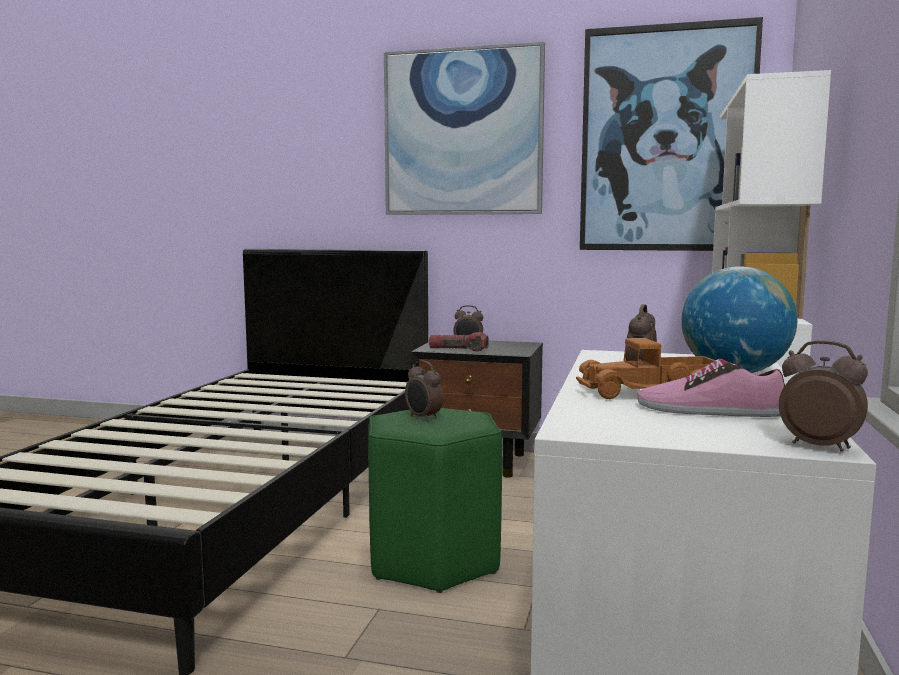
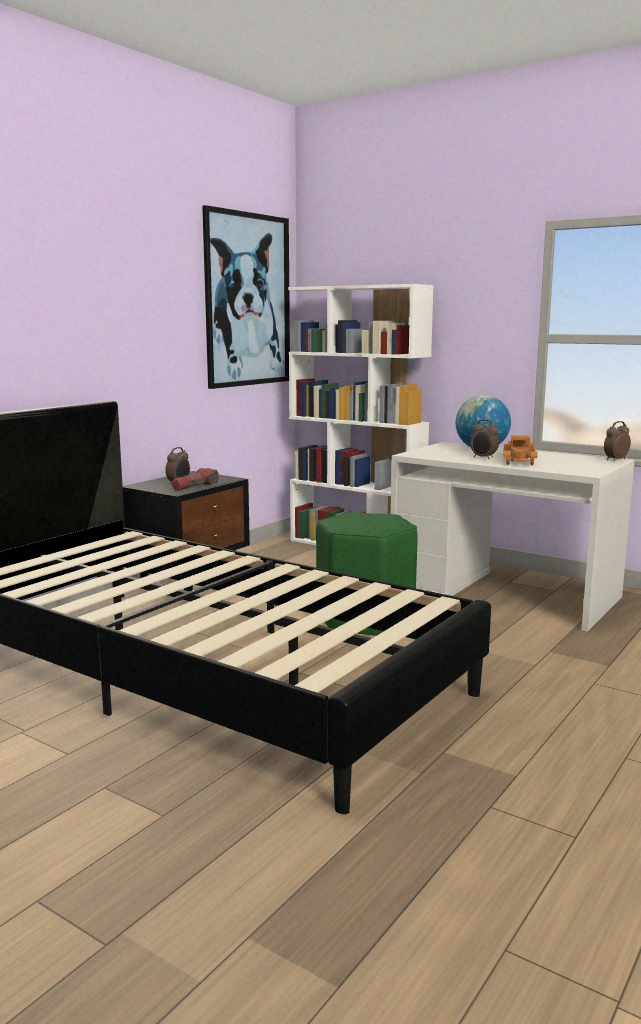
camera: 70 degrees left, 5 degrees up
picture [384,42,545,215] -> none
alarm clock [405,360,443,421] -> none
shoe [637,359,785,417] -> none

